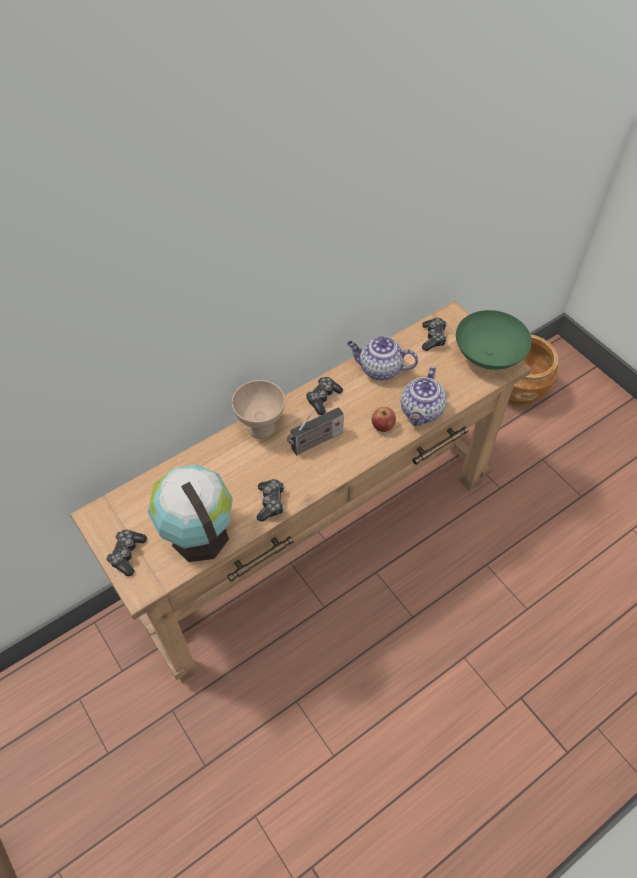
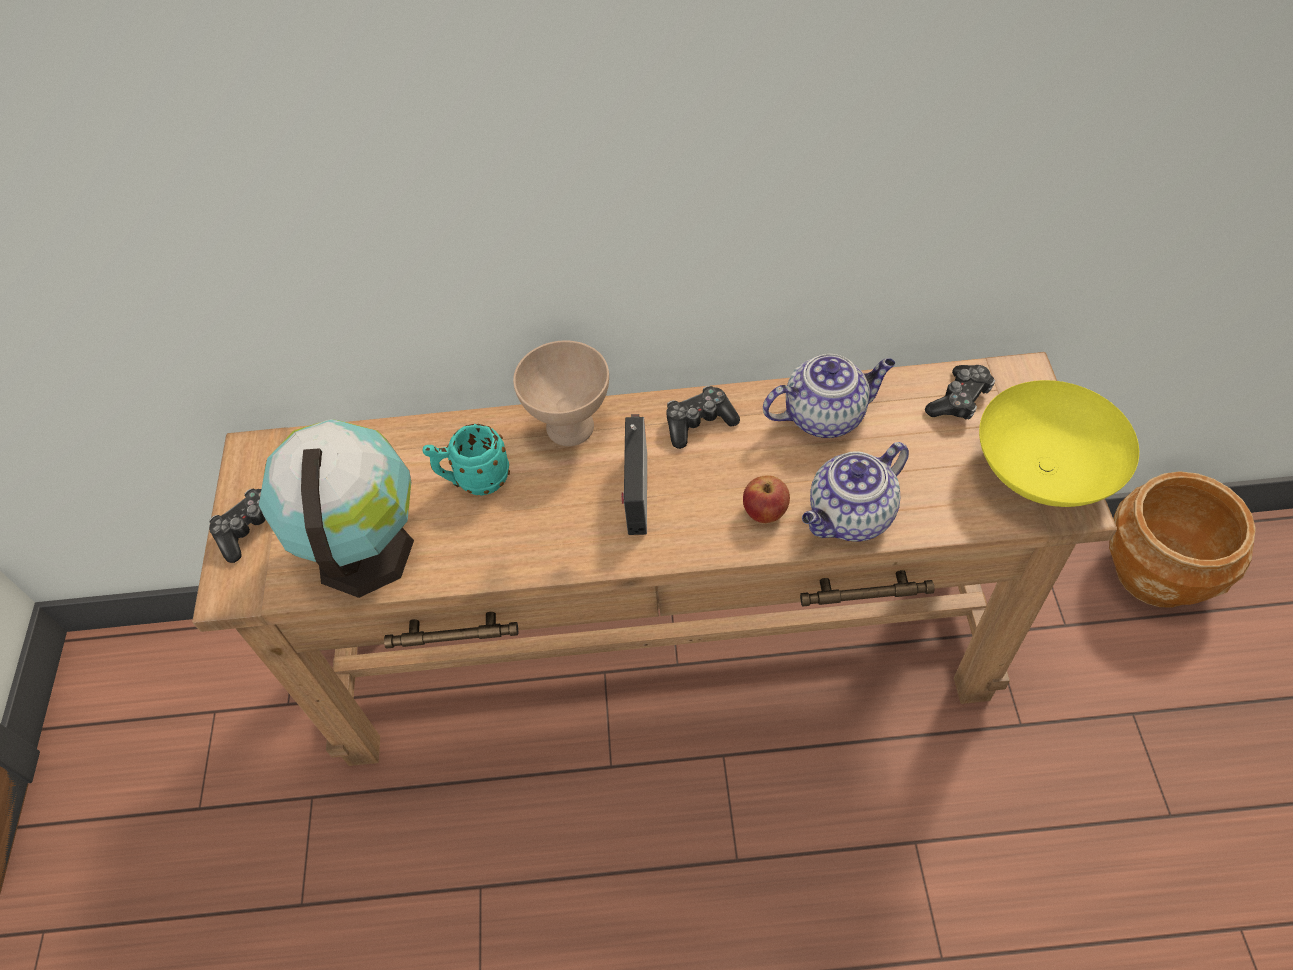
camera: 35 degrees right, 0 degrees up
game controller [257,479,284,522] -> none
radio [287,407,344,455] -> radio turned 90 degrees clockwise [621,414,647,535]
teapot [347,336,418,381] -> teapot turned 120 degrees clockwise [763,354,895,438]
green bowl [456,310,532,370] -> yellow bowl [979,380,1139,507]
none -> turquoise mug [423,424,510,495]

